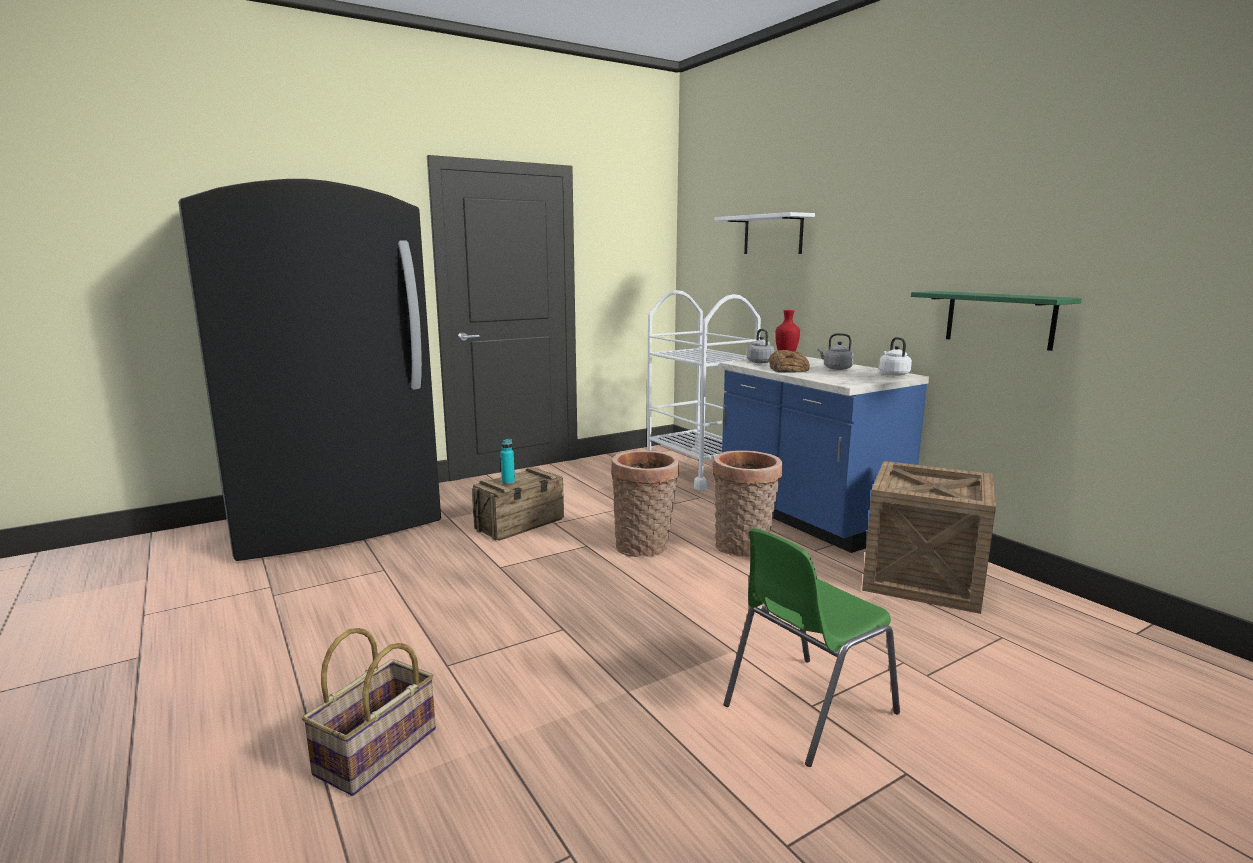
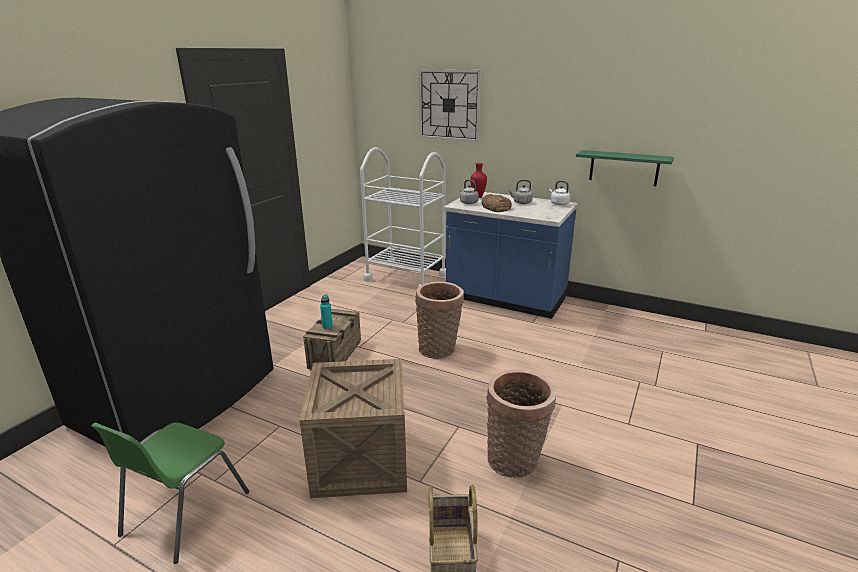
camera: 30 degrees left, 10 degrees up
basket [713,450,783,557] -> basket moved to [487,369,556,478]
white shelf [715,212,815,254] -> wall clock [419,69,481,142]
green chair [723,528,900,767] -> green chair moved to [91,422,249,564]
crate [862,461,996,614] -> crate moved to [299,359,407,498]

